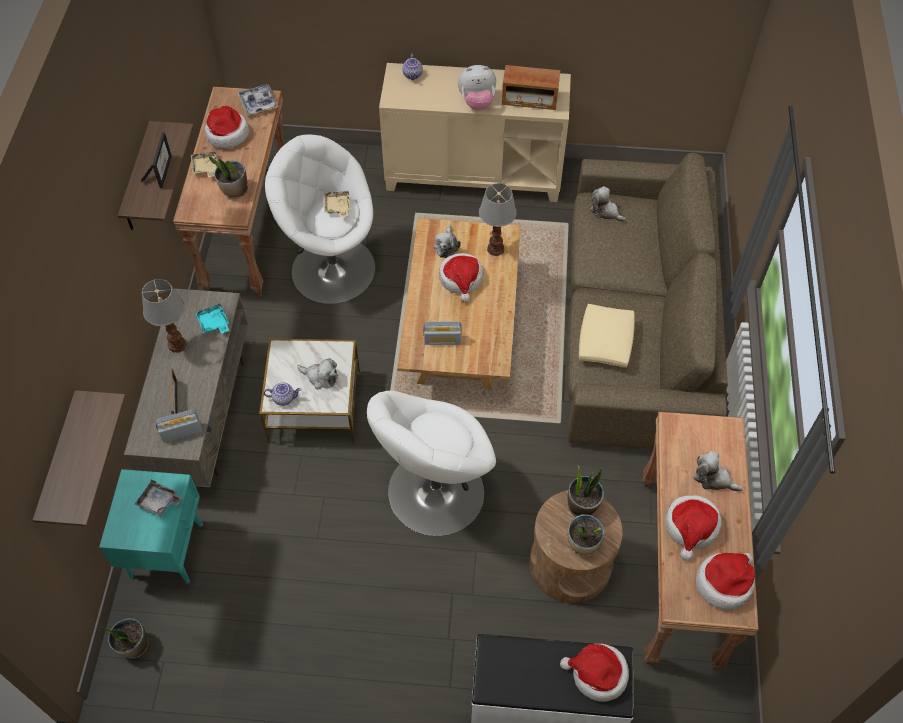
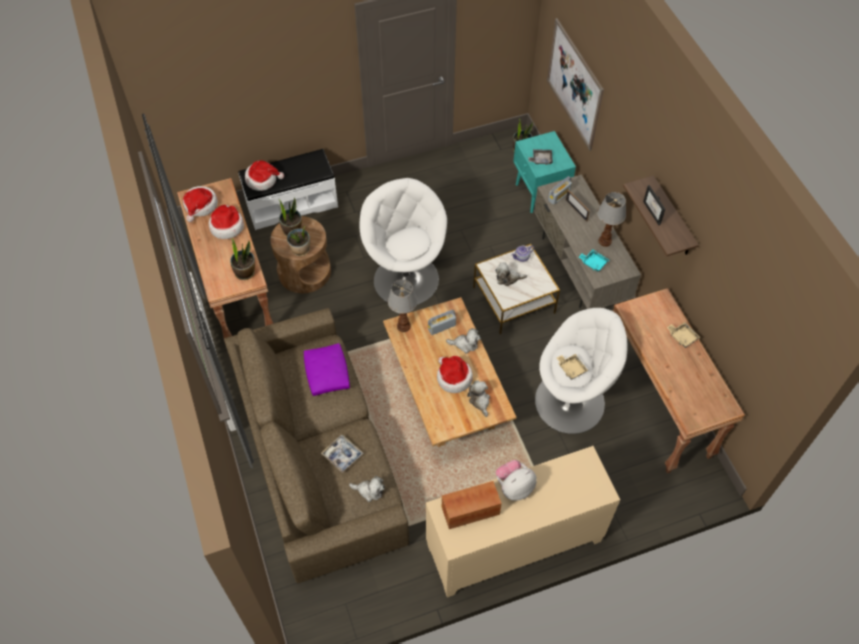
camera: 155 degrees right, 0 degrees up
shelf [33,390,126,527] -> picture [547,18,604,151]
hat [205,106,249,149] -> none
potted plant [209,157,248,199] -> potted plant moved to [230,239,255,280]
tray [237,84,279,115] -> tray moved to [321,435,363,473]
white armchair [367,390,496,536] -> white armchair turned 45 degrees counterclockwise [359,178,447,305]
teapot [403,53,423,80] -> none
table lamp [479,183,517,256] -> table lamp moved to [388,279,418,332]
beige pillow [579,304,635,368] -> purple pillow [304,343,350,396]
plush toy [693,451,743,492] -> plush toy moved to [446,328,481,354]

